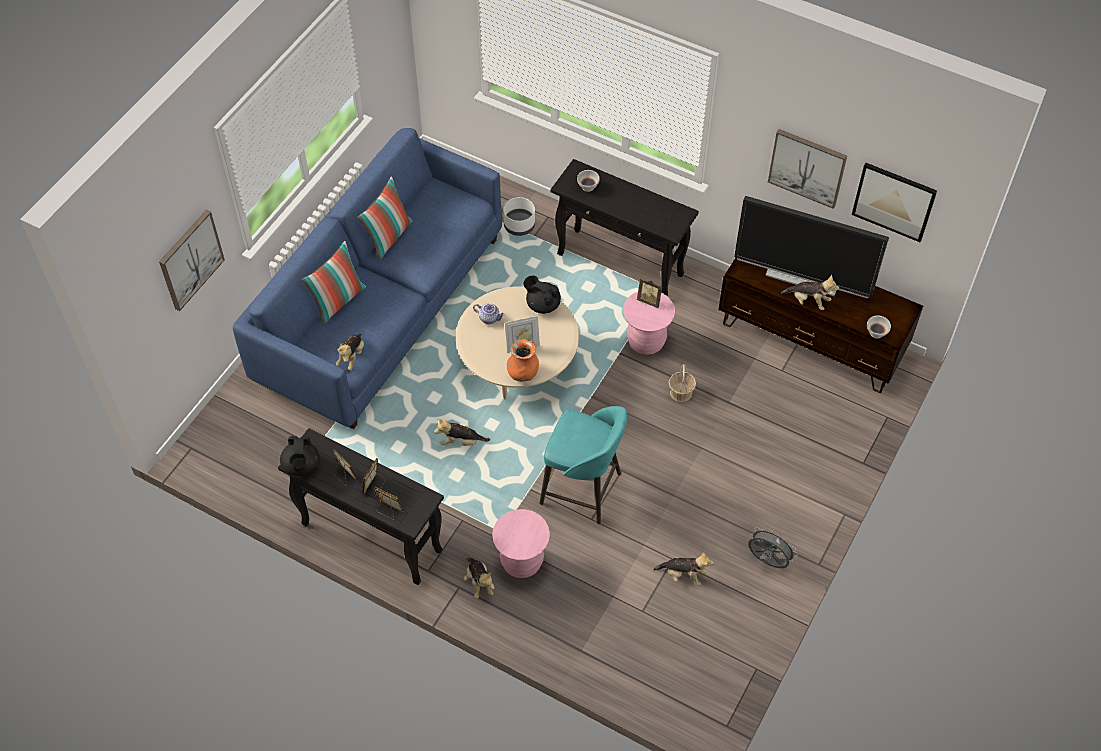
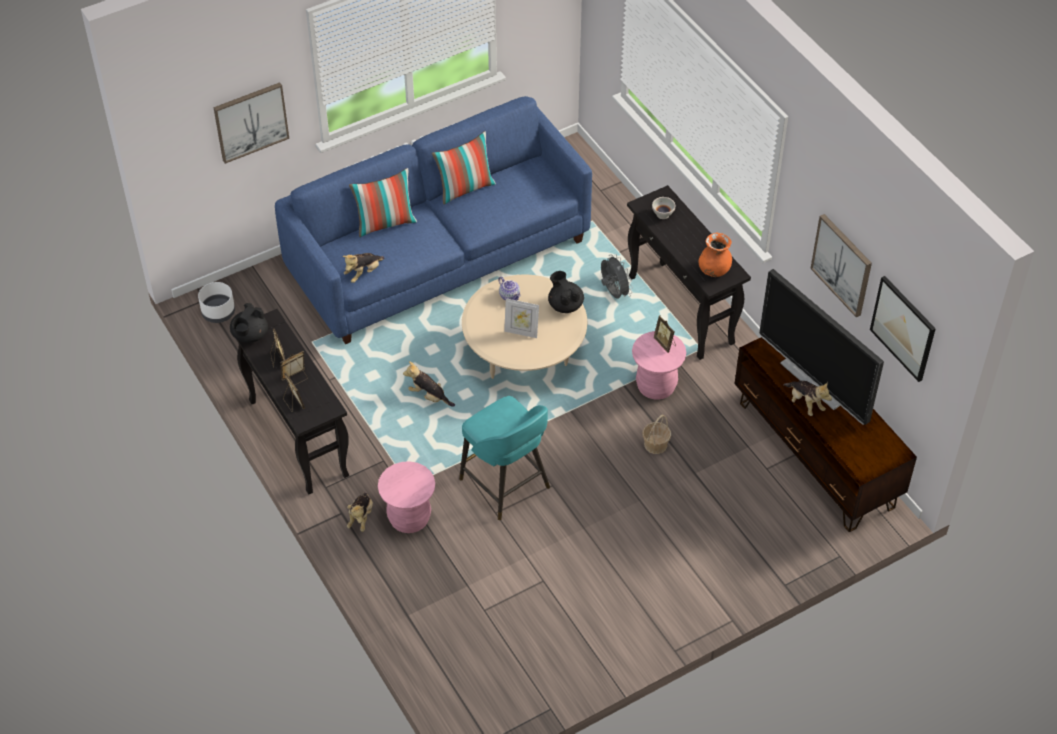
camera: 30 degrees right, 5 degrees down
white planter [503,197,535,236] -> white planter moved to [198,282,235,323]
orange vase [507,339,539,382] -> orange vase moved to [699,233,732,277]
plush toy [654,552,714,586] -> none
grey fan [748,527,798,568] -> grey fan moved to [601,254,633,299]
white bowl [867,316,891,339] -> none

